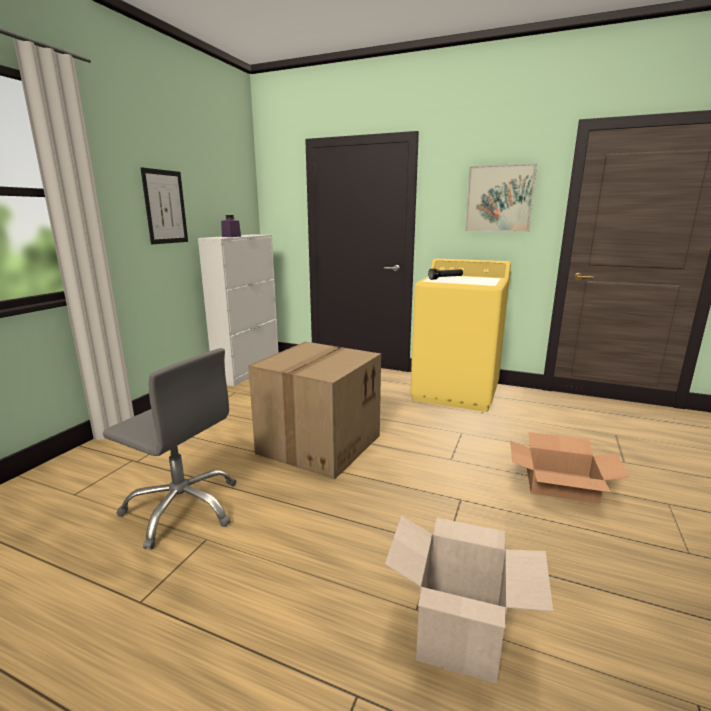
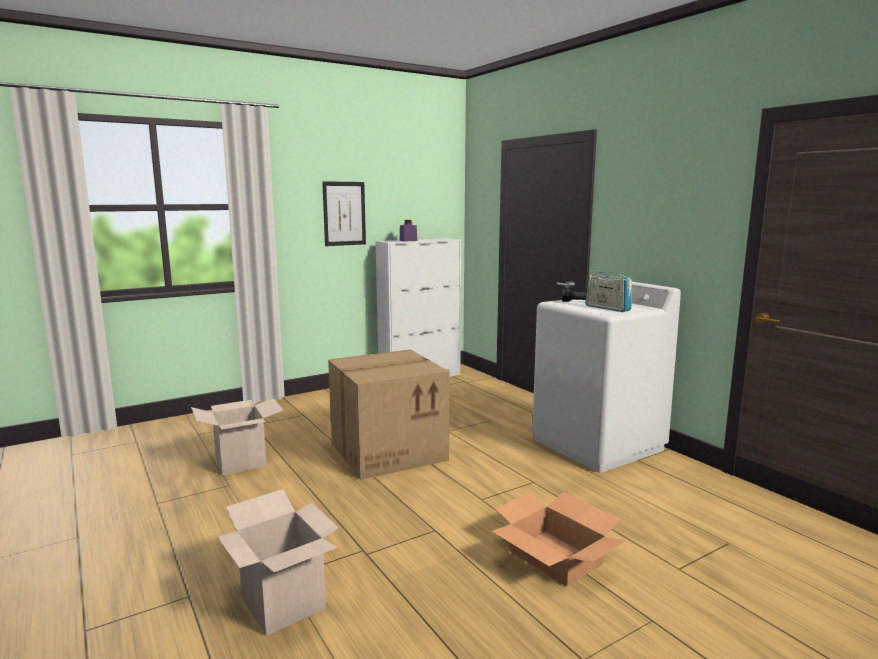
camera: 35 degrees right, 5 degrees down
grey office chair [103,348,236,550] -> cardboard box [191,399,284,475]
yellow washing machine [410,259,511,412] -> white washing machine [532,282,681,473]
picture [465,164,537,232] -> none
none -> radio [585,267,632,312]

